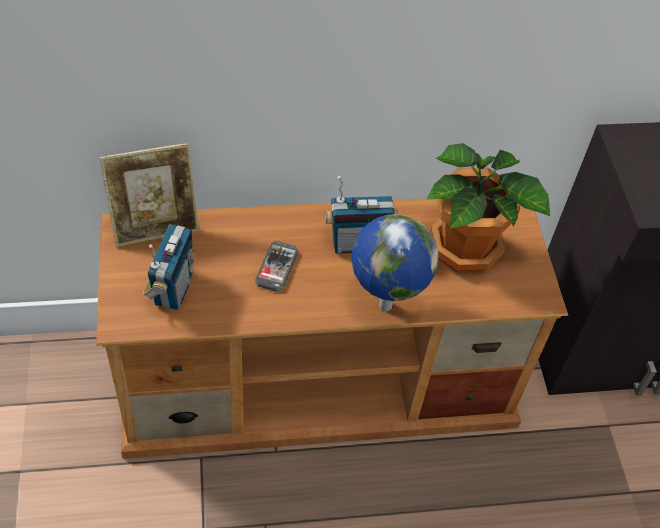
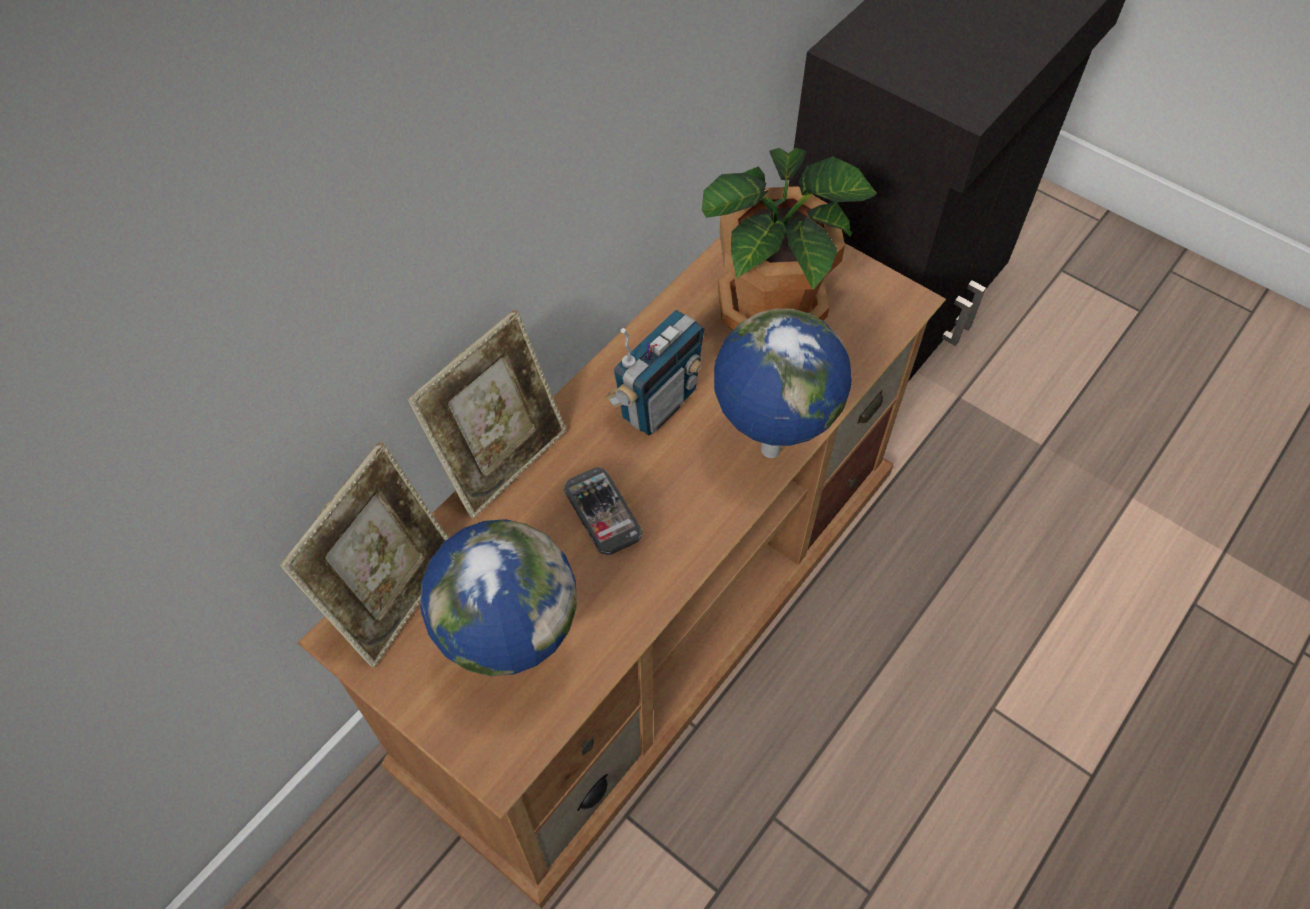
camera: 40 degrees left, 5 degrees up
radio [143,224,196,310] -> globe [420,519,577,676]
none -> picture frame [407,309,567,519]

